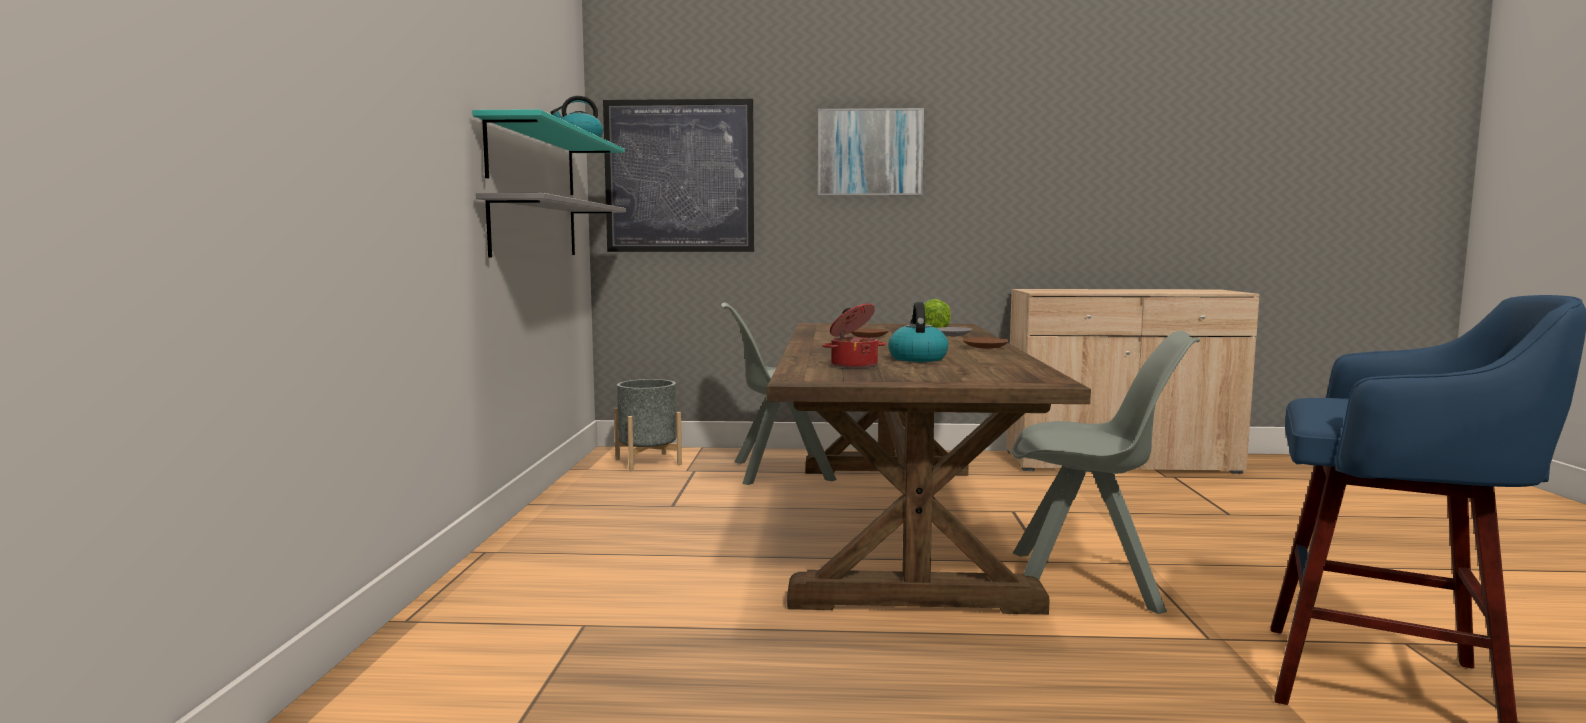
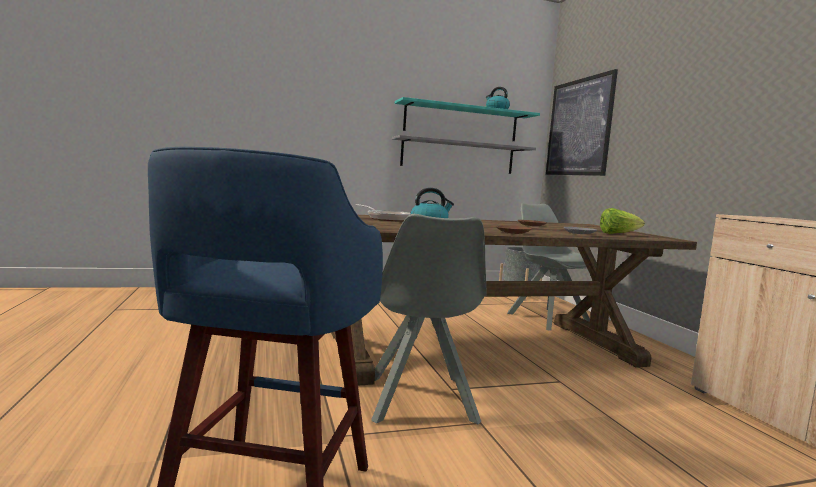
camera: 70 degrees right, 0 degrees up
picture [818,108,924,196] -> none
cooking pot [823,303,886,368] -> frying pan [356,204,410,221]

